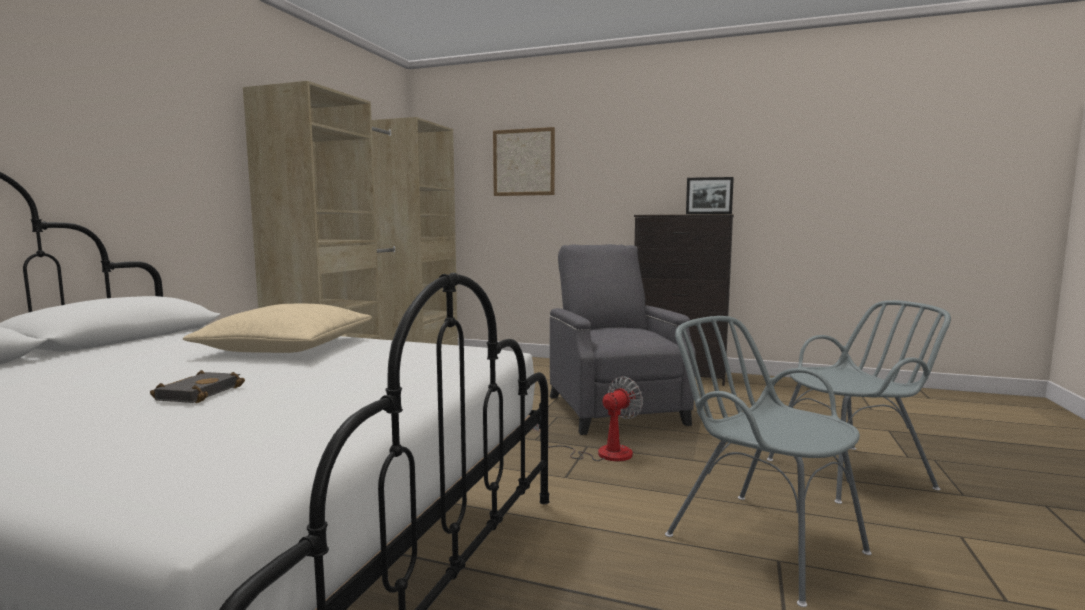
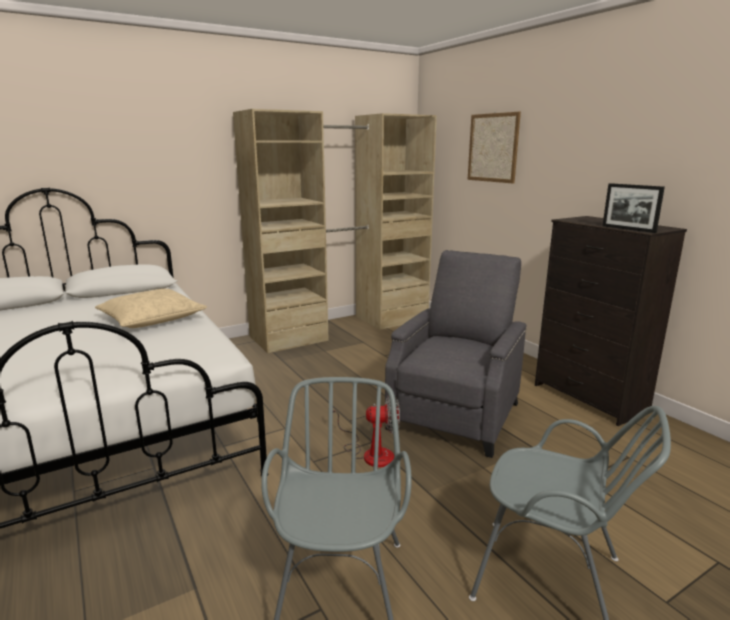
camera: 40 degrees right, 10 degrees up
black book [150,370,245,403] -> none

